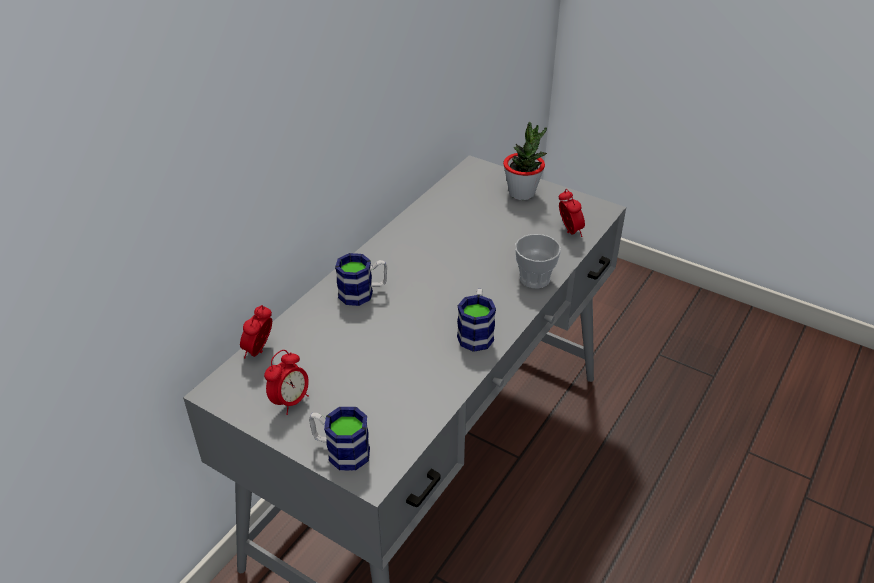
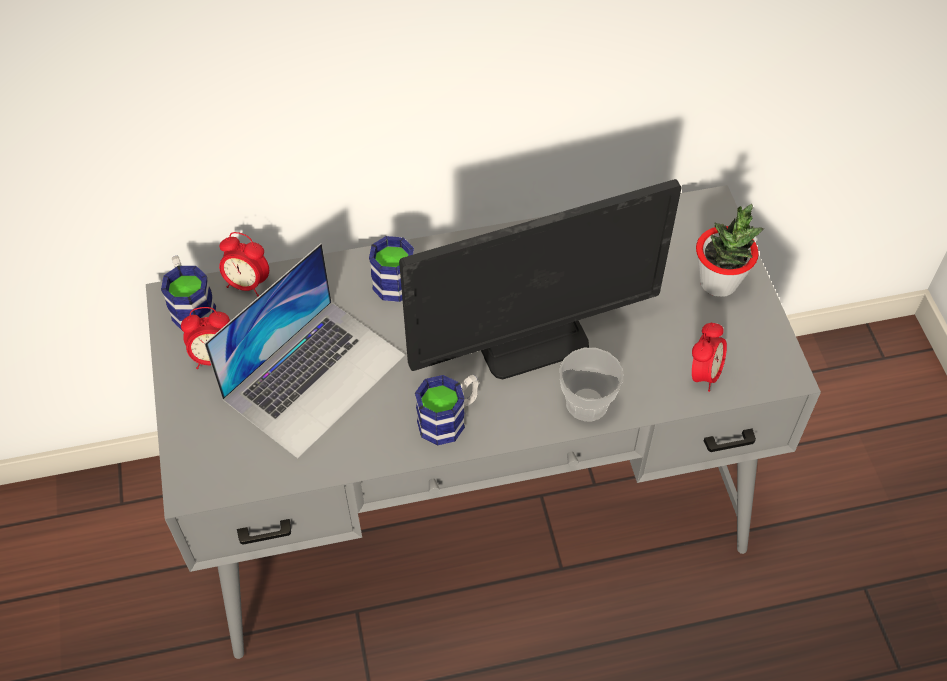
camera: 45 degrees right, 15 degrees up
alarm clock [240,305,272,358] -> alarm clock turned 135 degrees counterclockwise [219,232,269,297]
mug [309,407,370,470] -> mug moved to [161,256,216,330]
none -> laptop [204,243,405,459]
none -> monitor [399,179,682,379]

